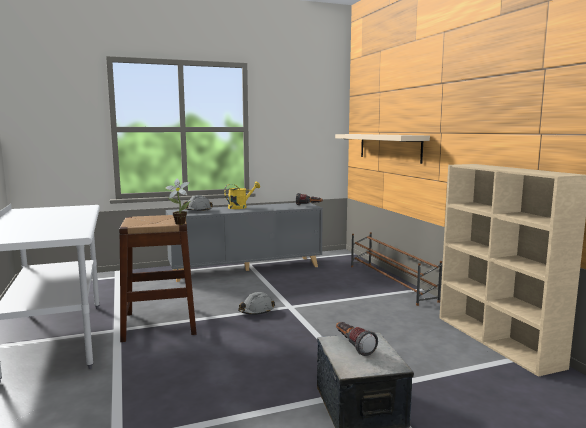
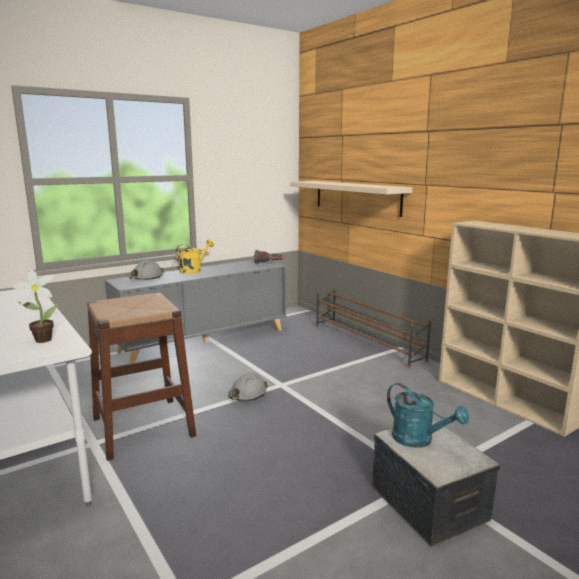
camera: 15 degrees left, 5 degrees up
potted plant [165,179,190,225] -> potted plant moved to [12,269,58,343]
flashlight [336,322,378,356] -> turquoise watering can [387,383,469,448]

